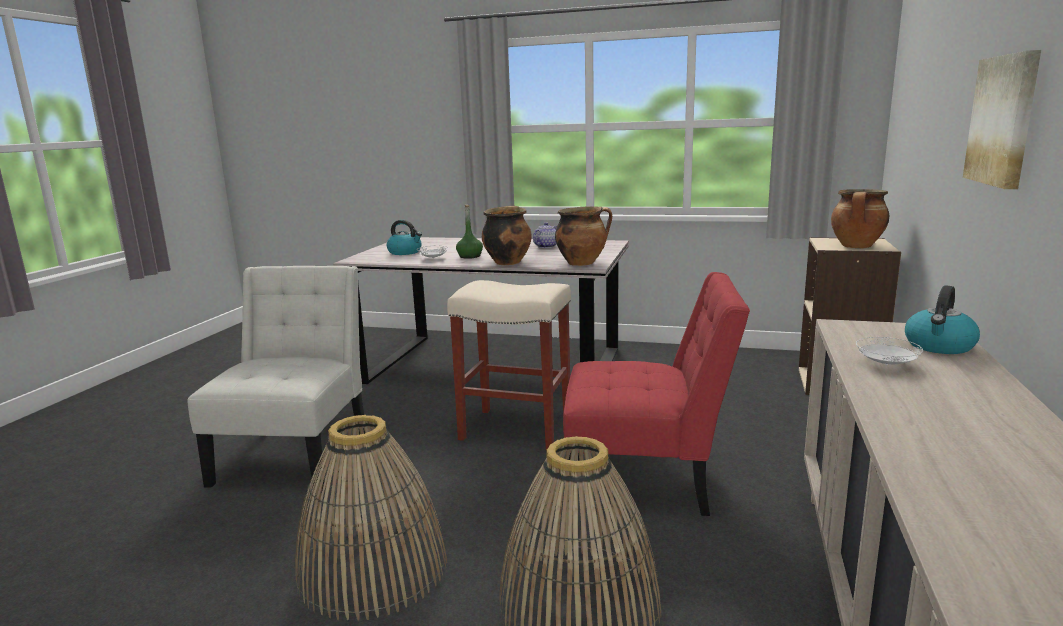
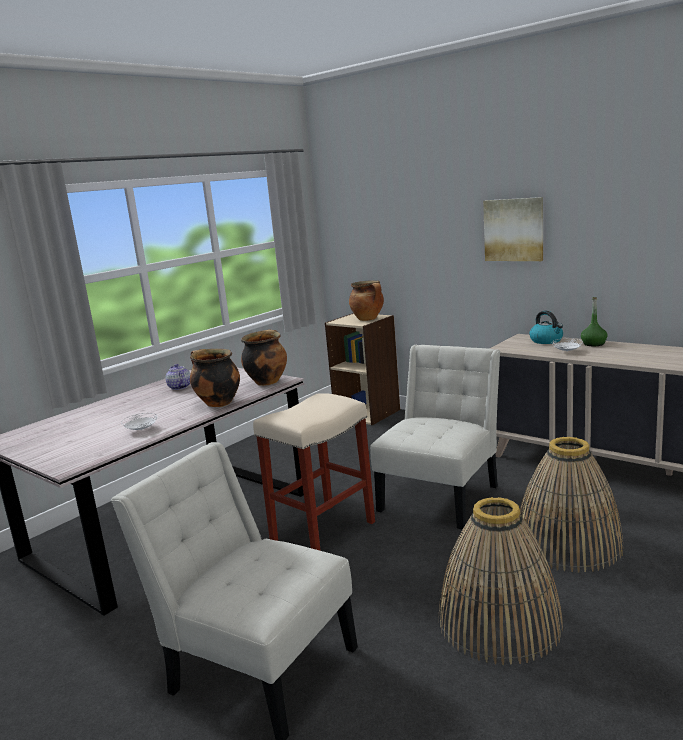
camera: 65 degrees left, 0 degrees up
kettle [387,220,422,255] -> none
green bottle [456,205,483,259] -> green bottle moved to [581,297,607,346]
red chair [563,272,750,516] -> white chair [370,345,500,529]

